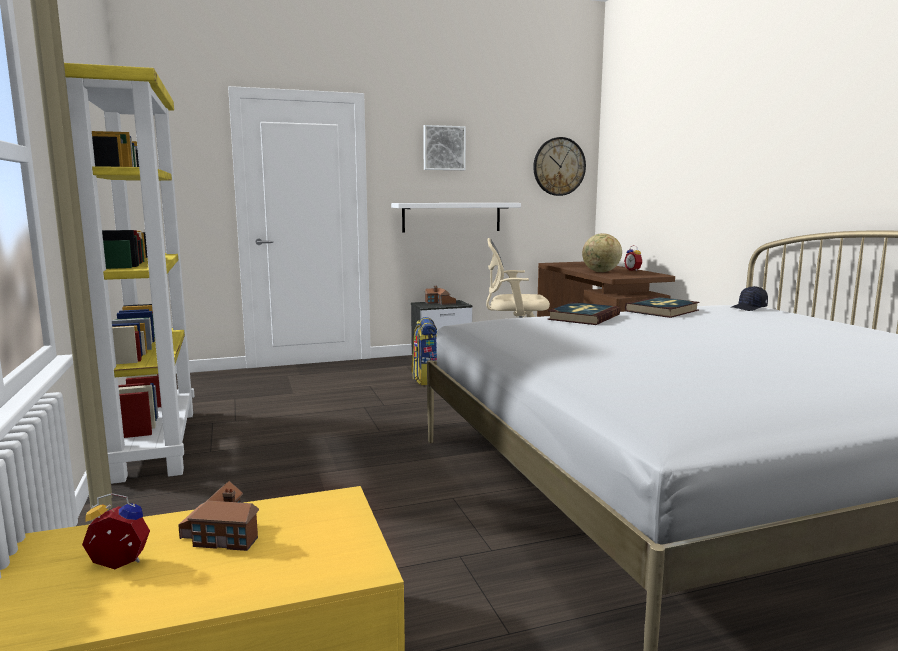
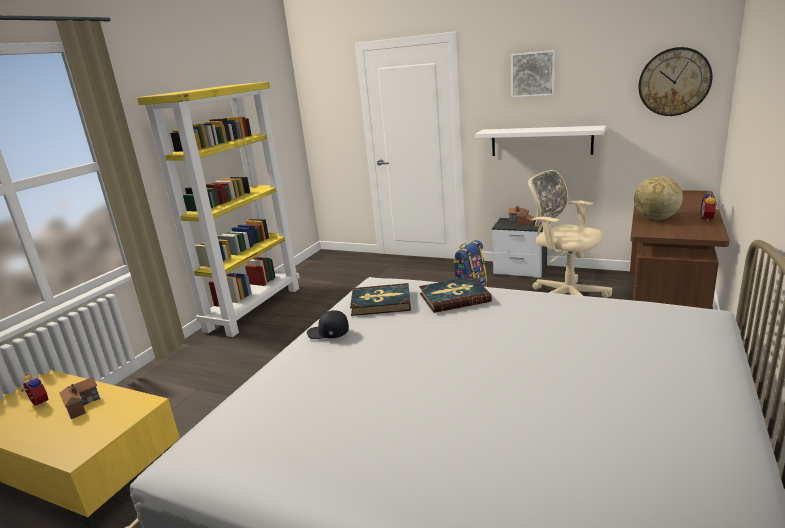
camera: 45 degrees right, 10 degrees up
book [625,297,700,318] -> book moved to [350,283,411,316]
black cap [730,286,768,311] -> black cap moved to [307,310,349,339]

